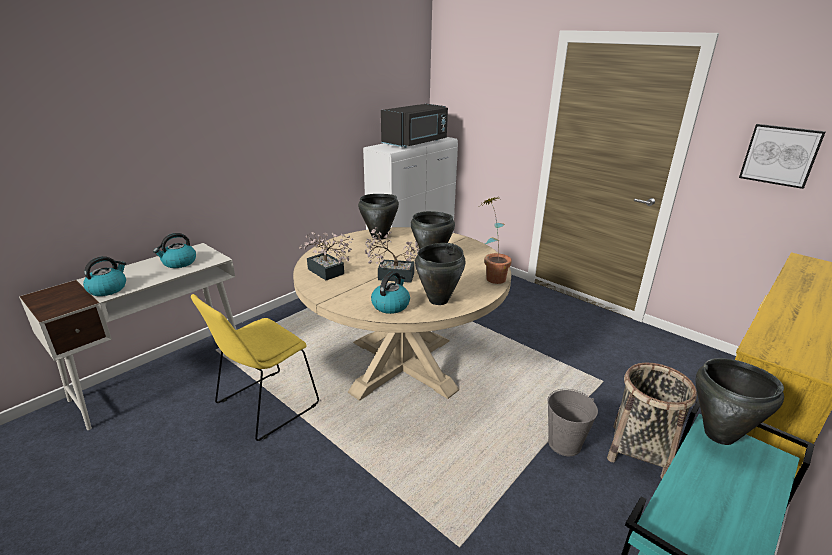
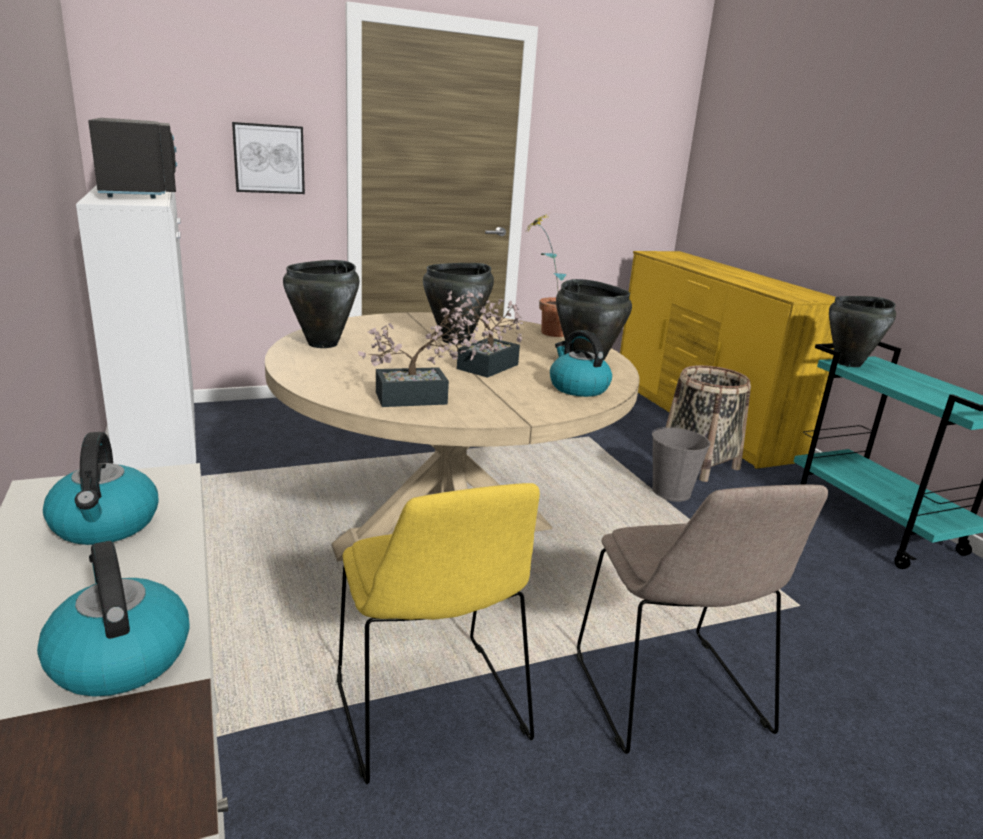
camera: 65 degrees left, 5 degrees down
picture [739,124,826,189] -> picture moved to [232,122,305,194]
none -> beige chair [577,485,828,754]

